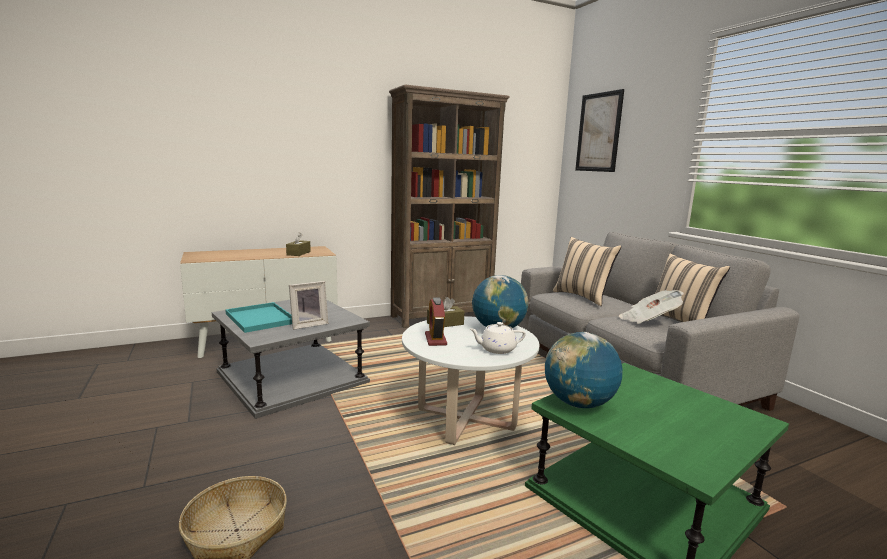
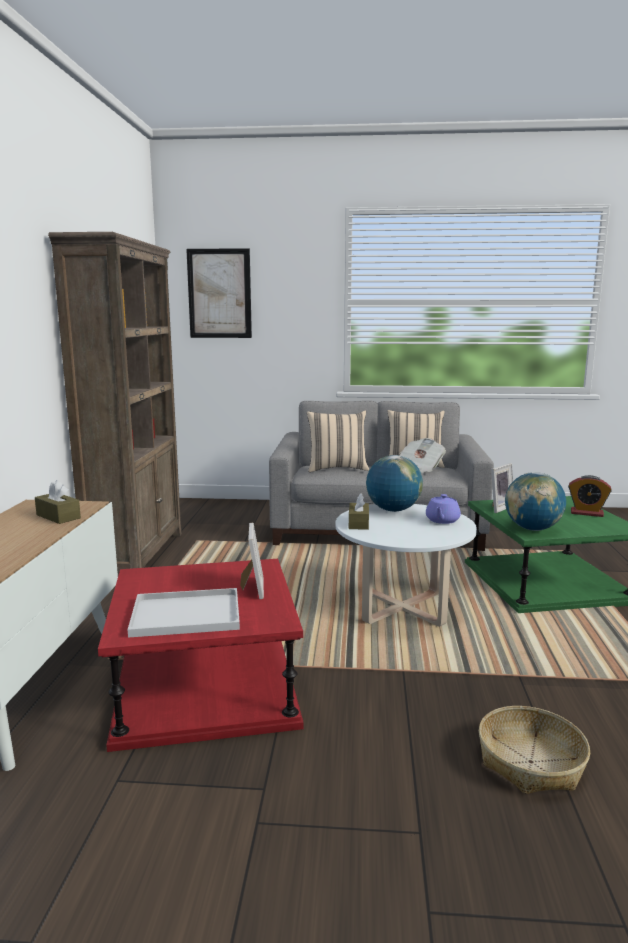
camera: 60 degrees left, 0 degrees up
grey side table [212,300,370,419] -> red side table [98,559,304,752]
turquoise tray [225,302,292,333] -> white tray [128,588,240,638]
alarm clock [425,298,447,346] -> alarm clock moved to [568,475,612,517]
white teapot [469,322,526,354] -> purple teapot [426,494,461,524]
none -> picture frame [491,463,513,513]

